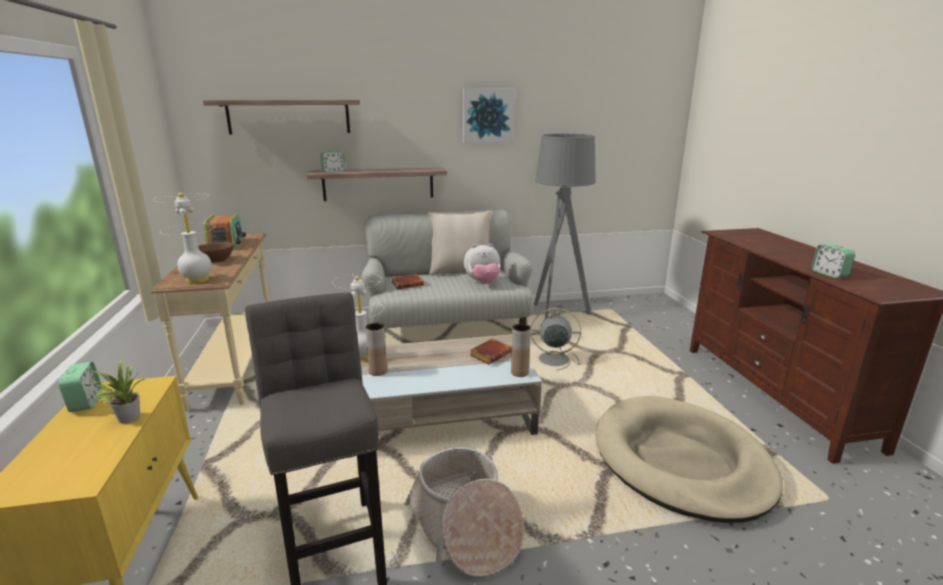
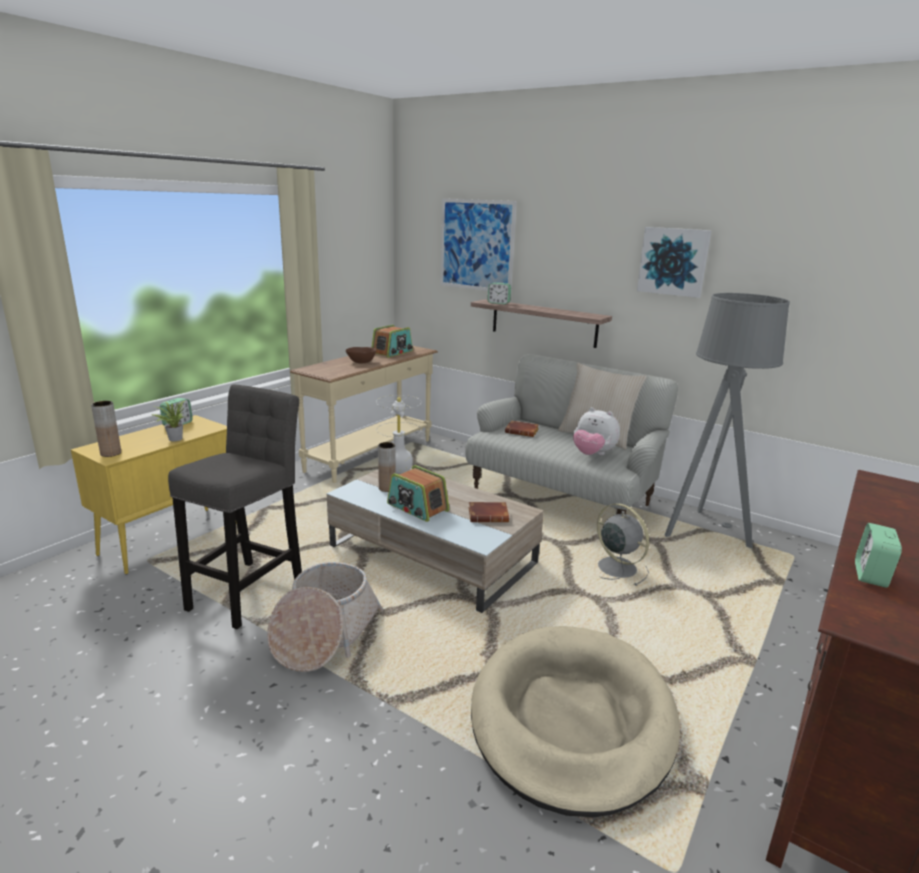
camera: 45 degrees right, 0 degrees up
white table lamp [153,192,215,283] -> none
shelf [203,100,360,134] -> picture [440,199,517,291]
brown vase [511,324,531,377] -> brown vase moved to [91,401,121,457]
none -> radio [387,465,449,522]

